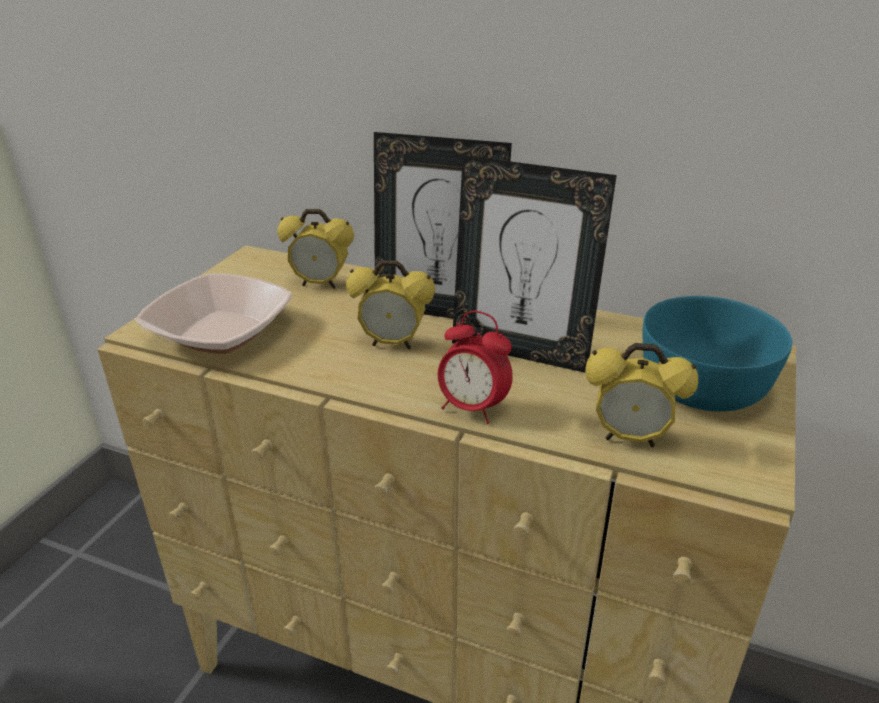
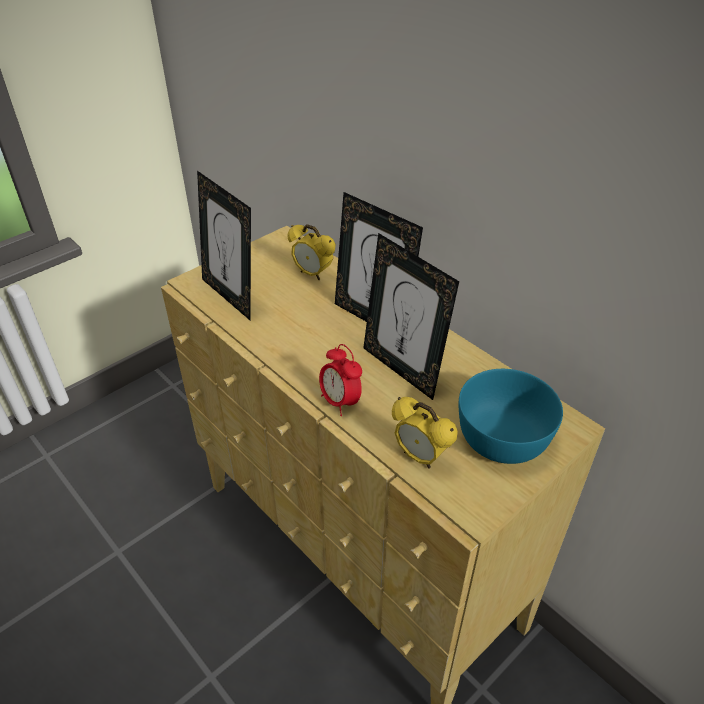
camera: 25 degrees right, 10 degrees up
bowl [135,273,292,354] -> picture frame [197,171,251,320]
alarm clock [346,260,435,349] -> none

